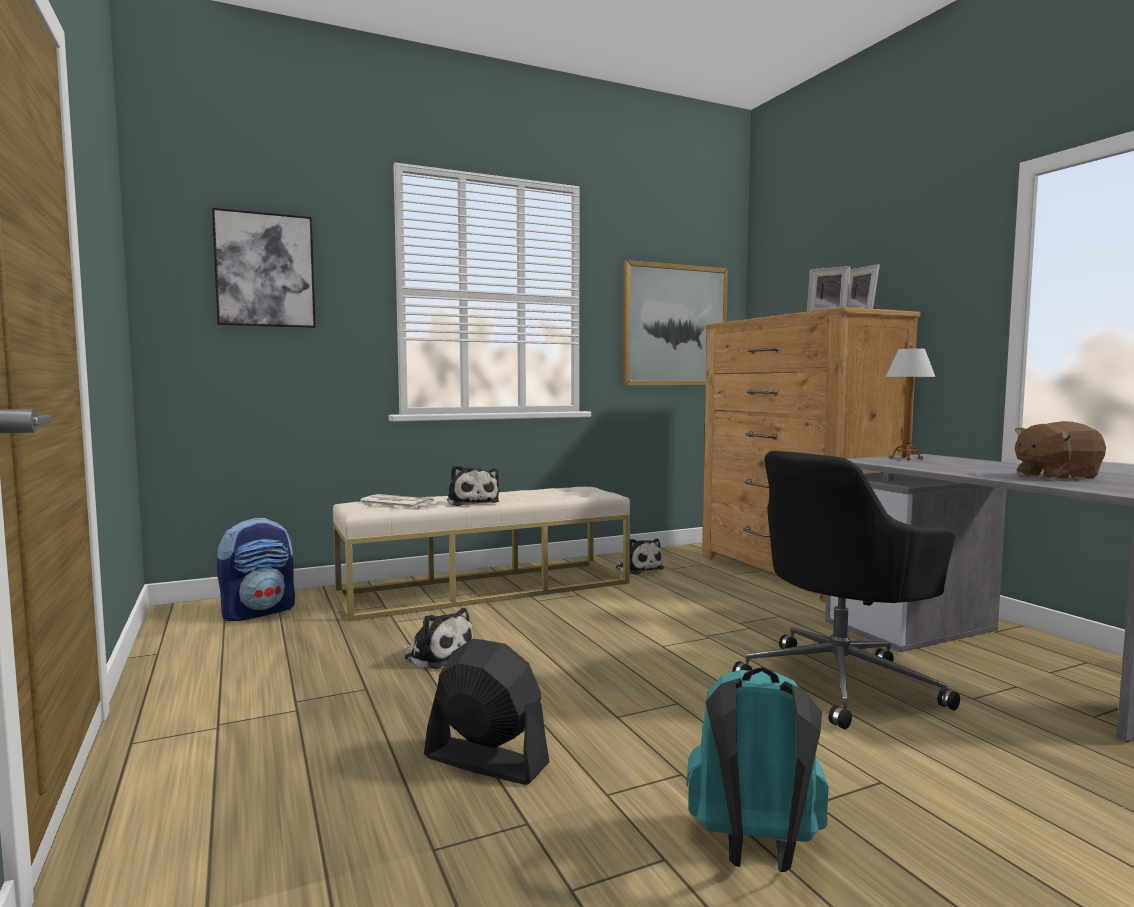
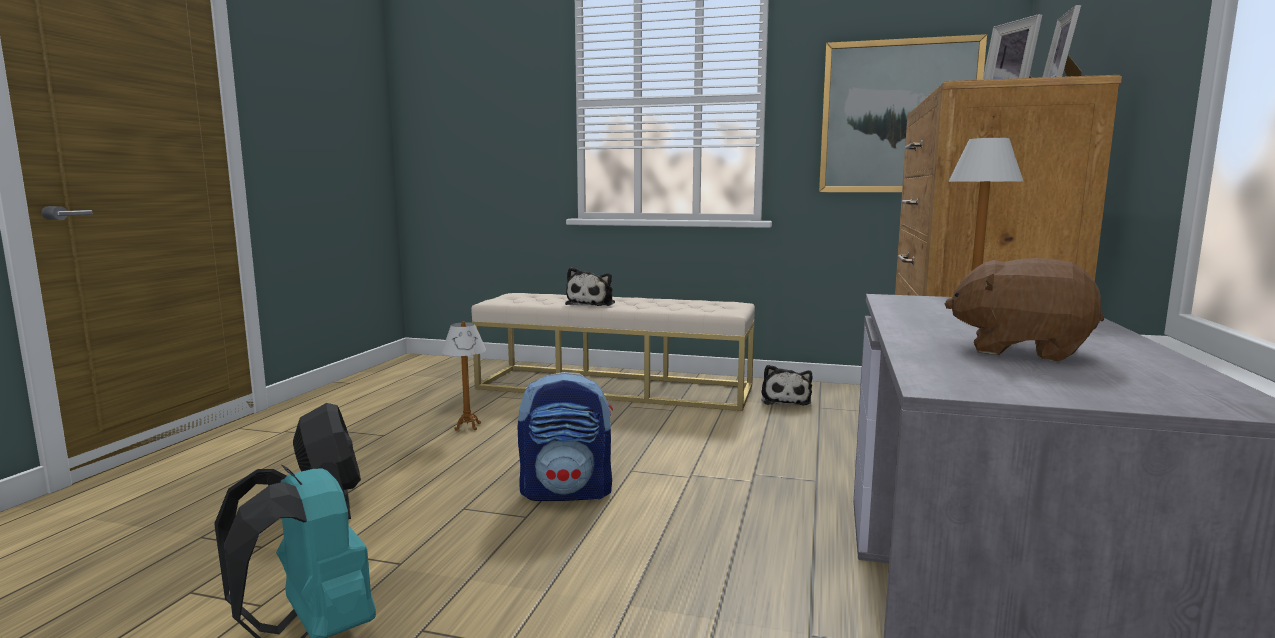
camera: 40 degrees right, 5 degrees up
picture [212,208,316,328] -> none
backpack [217,518,295,621] -> backpack moved to [518,372,613,501]
newspaper [359,494,434,508] -> none
plush toy [402,608,474,669] -> table lamp [442,321,486,431]
black office chair [733,451,960,729] -> none

